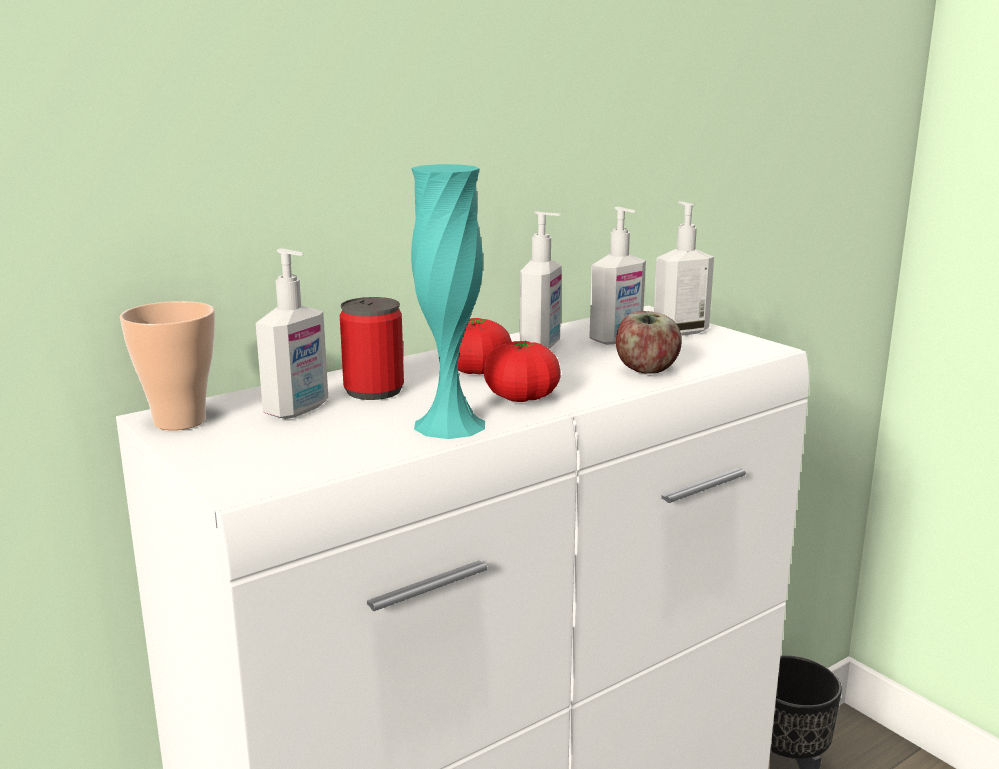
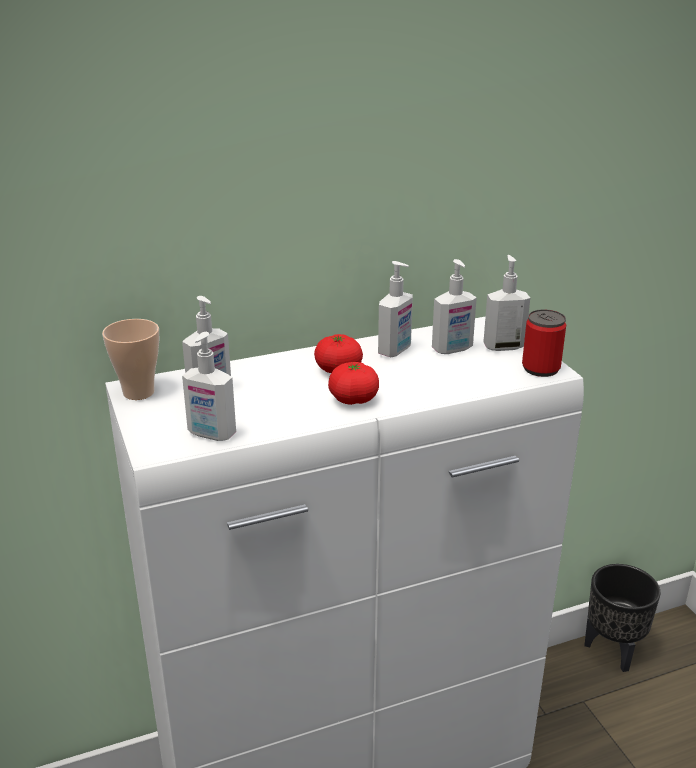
camera: 15 degrees right, 10 degrees up
can [340,297,404,400] -> can moved to [522,309,566,377]
turquoise vase [411,164,485,439] -> none
apple [616,311,682,374] -> none
none -> soap dispenser [182,332,236,441]

